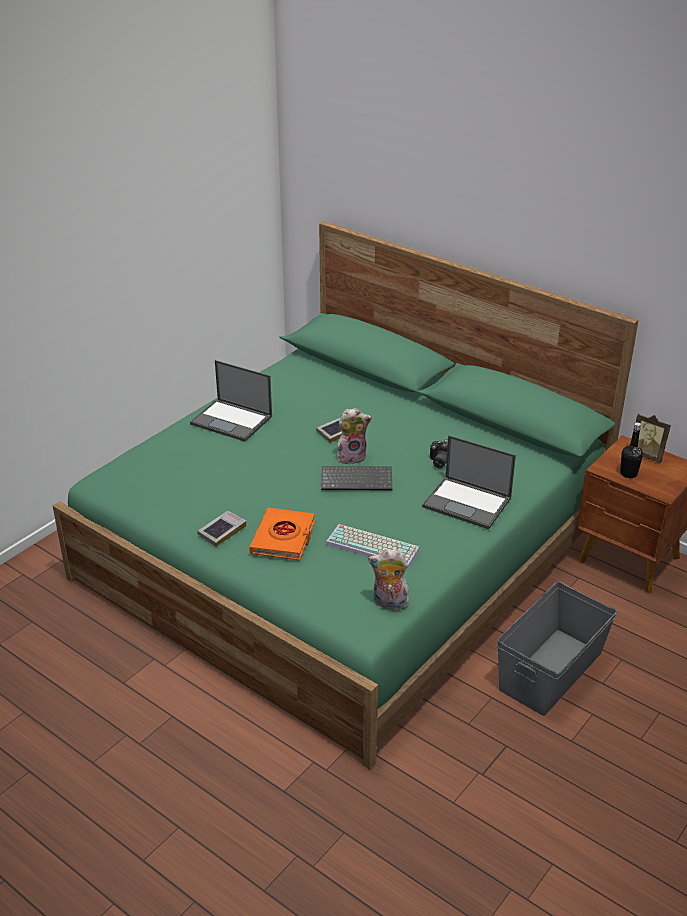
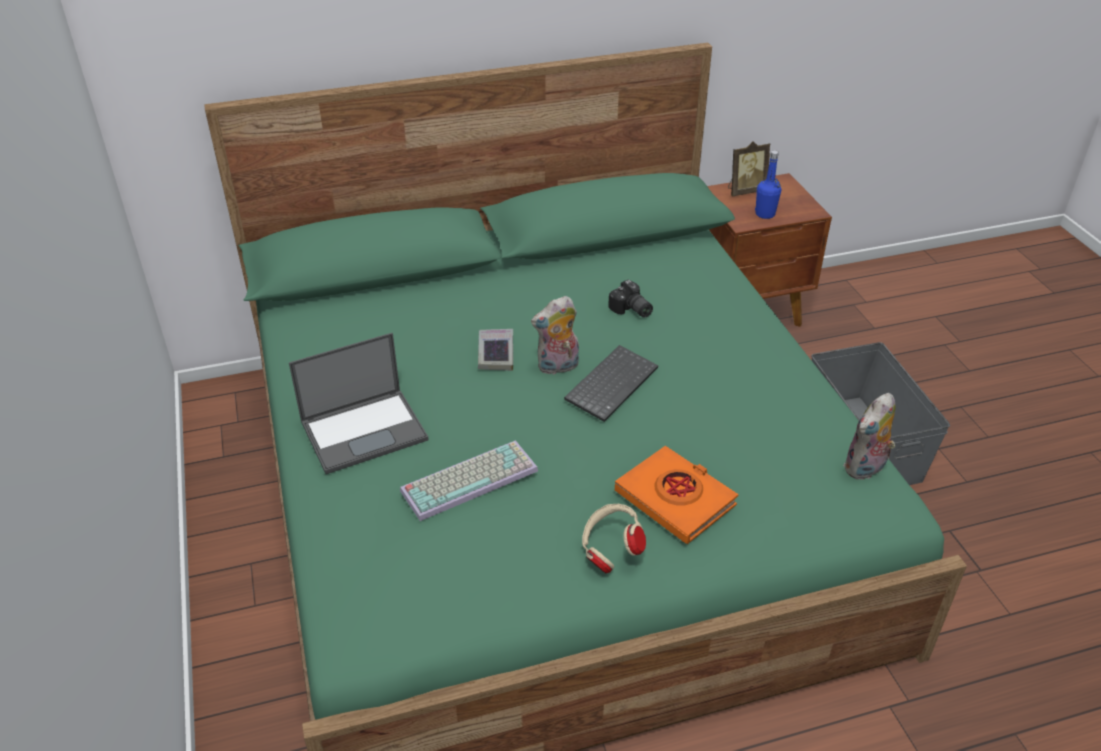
camera: 55 degrees left, 5 degrees up
book [197,511,246,547] -> beige headphones [582,504,646,573]
keyboard [326,524,420,568] -> keyboard moved to [400,440,538,521]
plush toy [337,408,372,465] -> plush toy turned 135 degrees counterclockwise [531,296,579,375]
laptop [422,435,516,529] -> none
black bottle [620,422,643,478] -> blue bottle [755,150,781,219]

